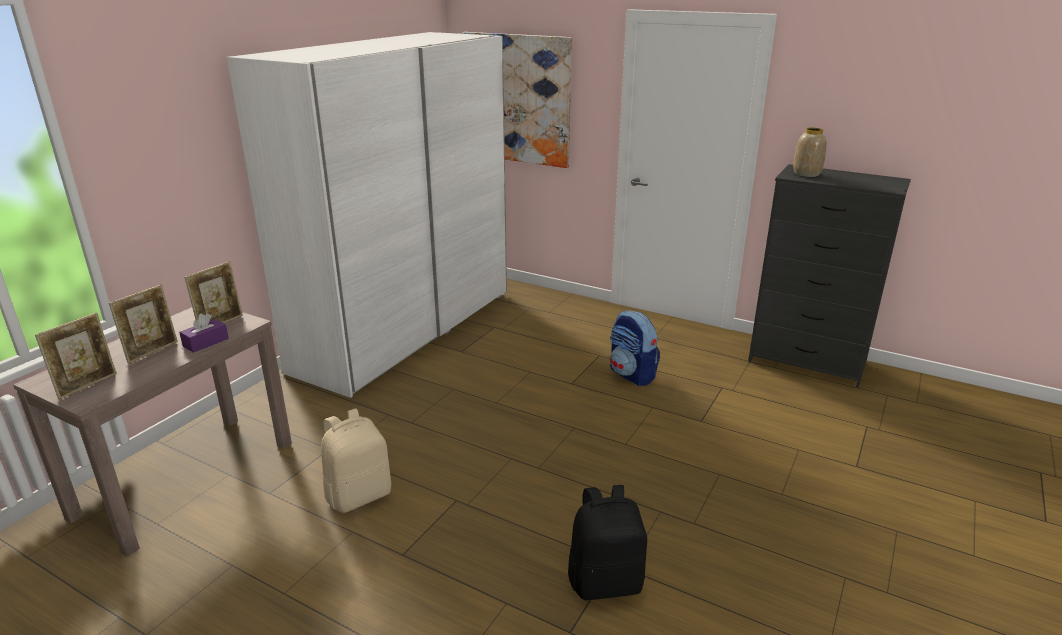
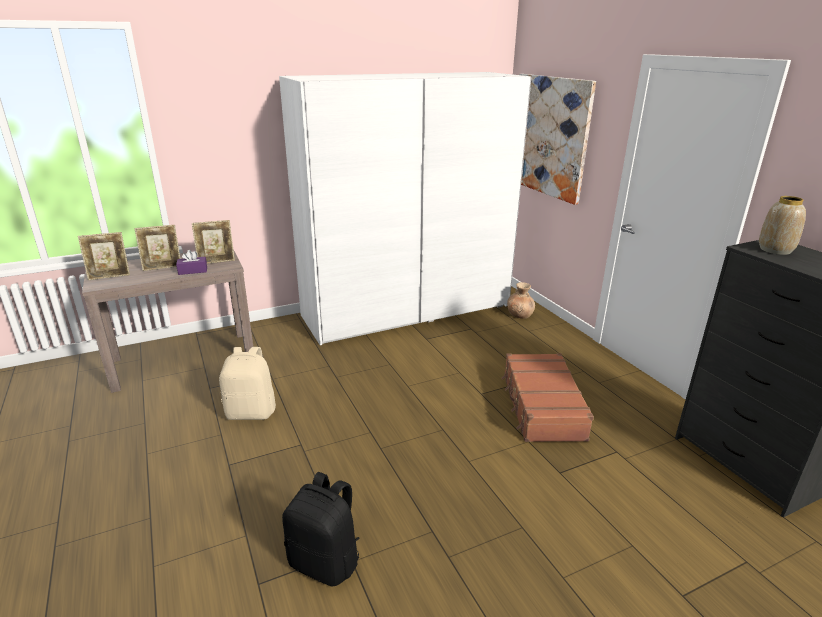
camera: 35 degrees right, 0 degrees up
backpack [610,311,660,386] -> brown suitcase [502,353,594,442]
none -> brown vase [507,282,535,319]

